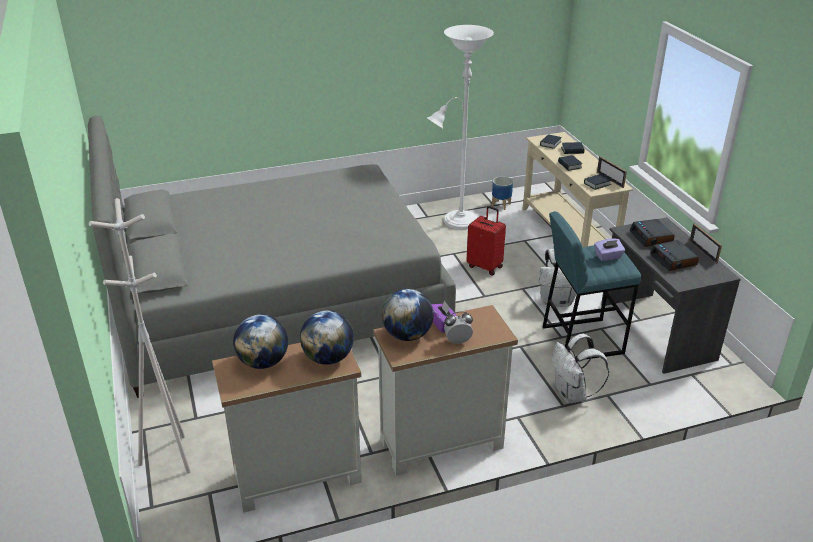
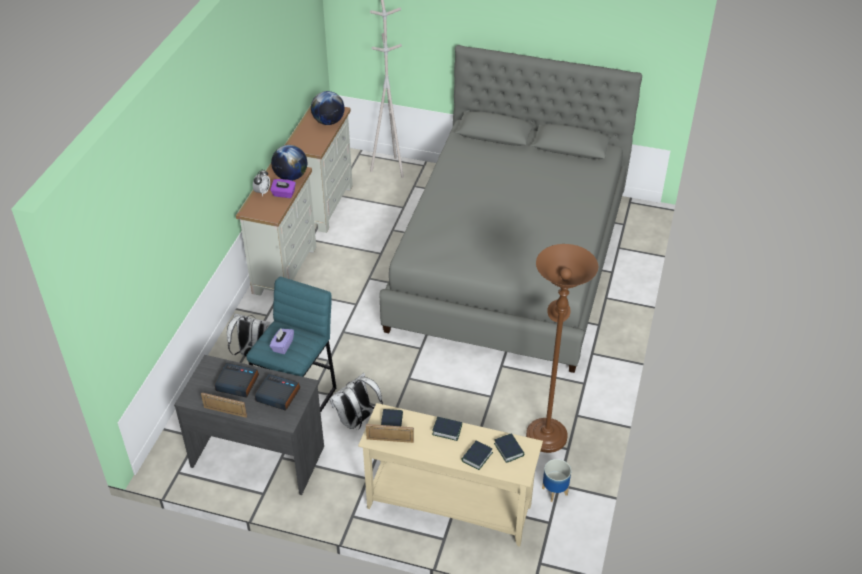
camera: 125 degrees right, 10 degrees up
globe [300,311,354,365] -> none
white floor lamp [427,25,494,230] -> brown floor lamp [526,244,598,453]
red suitcase [466,206,506,276] -> none

